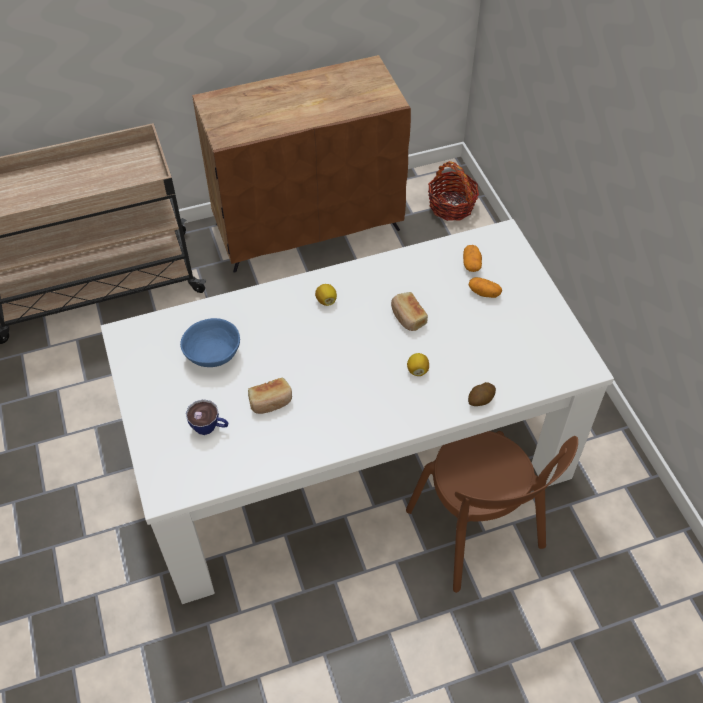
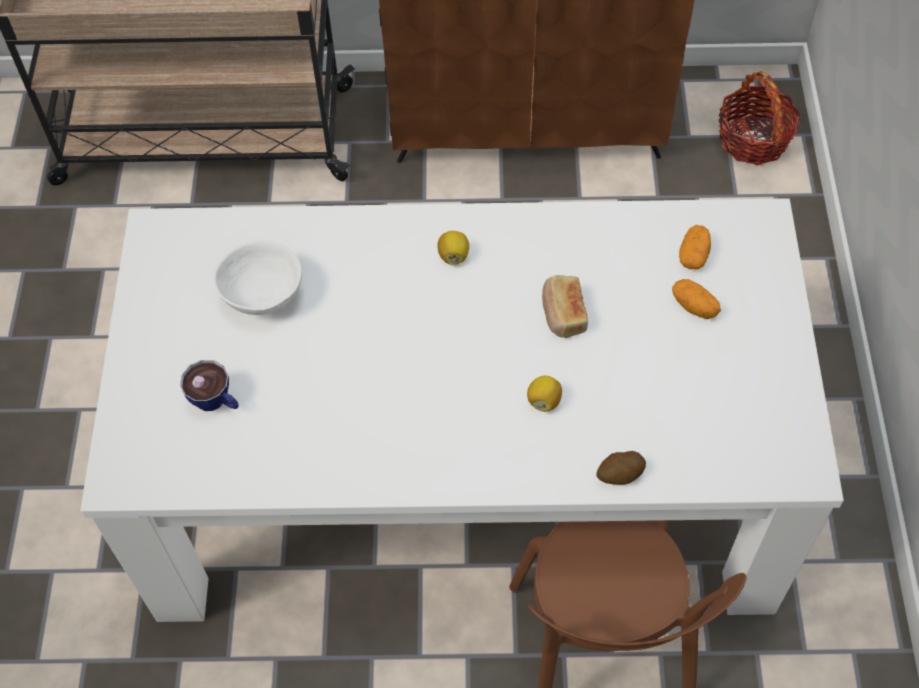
camera: 20 degrees right, 5 degrees up
blue bowl [180,318,240,367] -> white bowl [213,241,302,315]
bread [248,377,292,414] -> none

